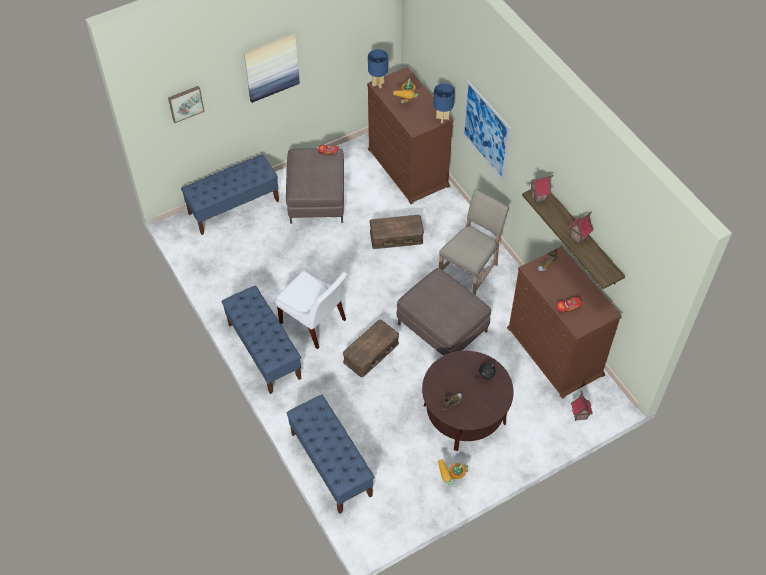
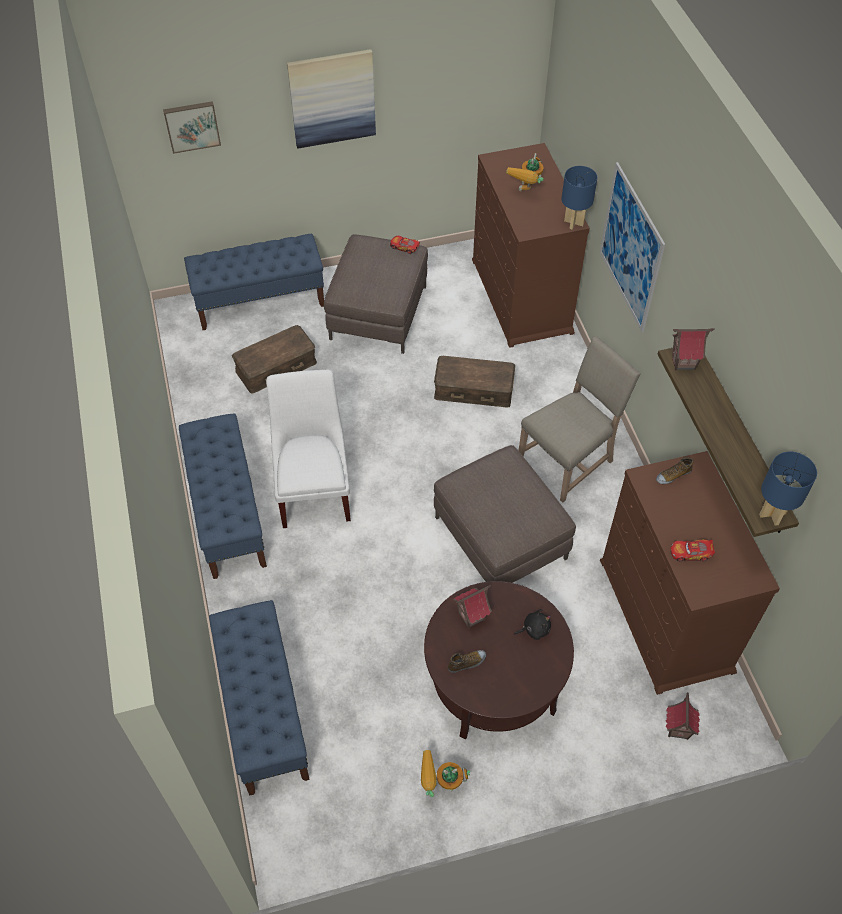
camera: 15 degrees right, 0 degrees up
white chair [276,271,347,349] -> white chair turned 150 degrees counterclockwise [266,370,351,528]
brown storage box [343,320,399,377] -> brown storage box moved to [232,325,317,394]
blue table lamp [368,49,388,88] -> blue table lamp moved to [759,451,817,526]
toy house [568,211,594,244] -> toy house moved to [453,585,492,629]

